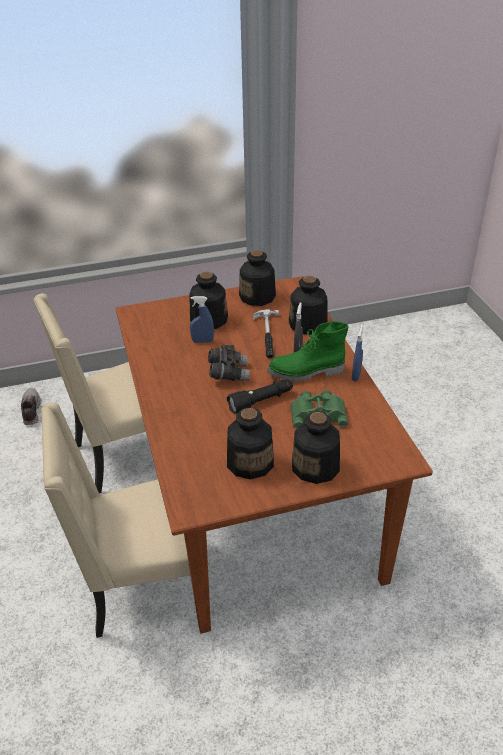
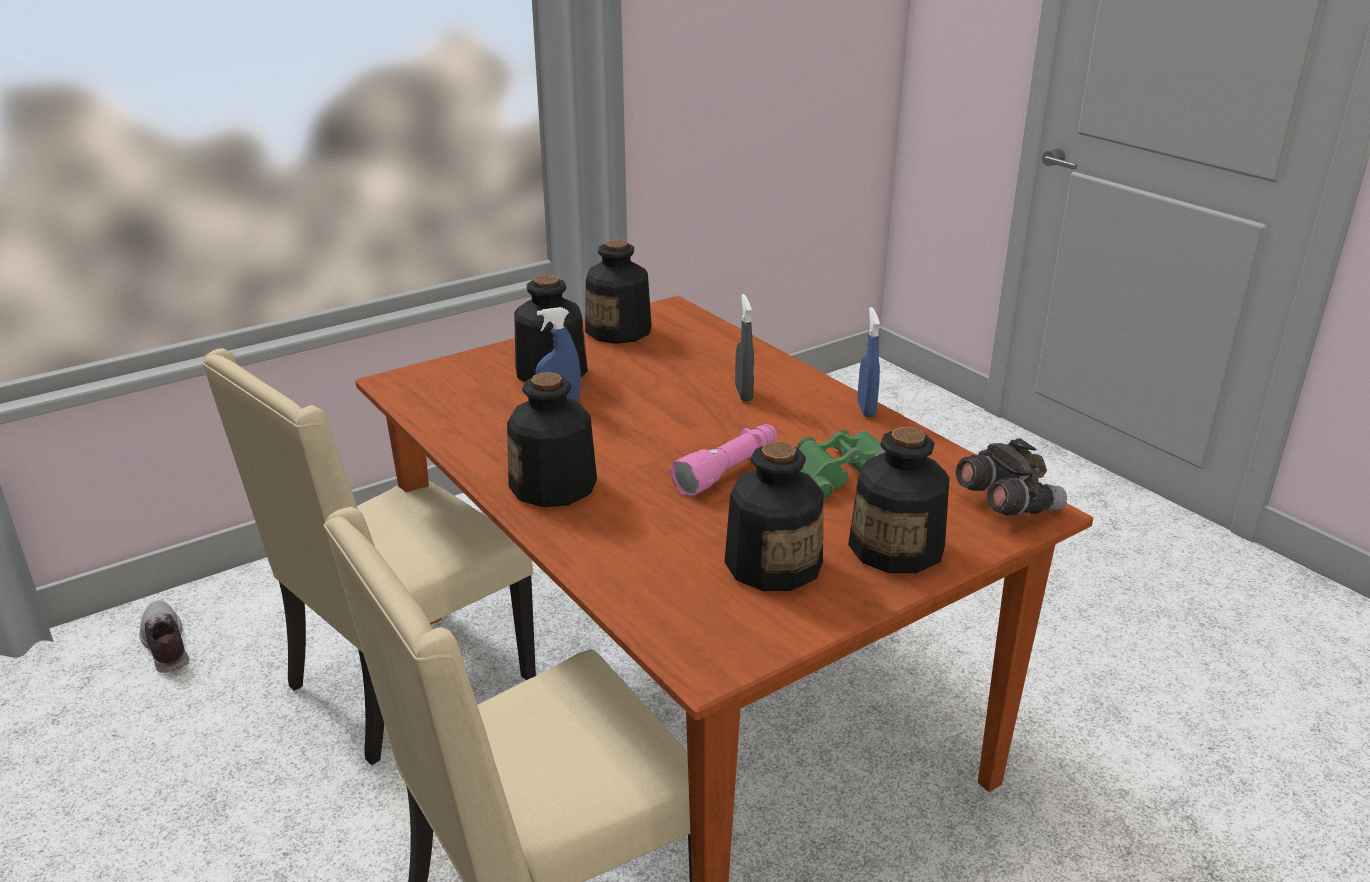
camera: 20 degrees left, 10 degrees down
grey binoculars [208,345,250,381] -> grey binoculars moved to [956,439,1067,515]
black flashlight [227,379,293,414] -> pink flashlight [670,424,777,497]
hammer [253,309,279,358] -> none
green boot [267,321,349,382] -> none
bottle [289,276,328,335] -> bottle moved to [507,372,597,507]

